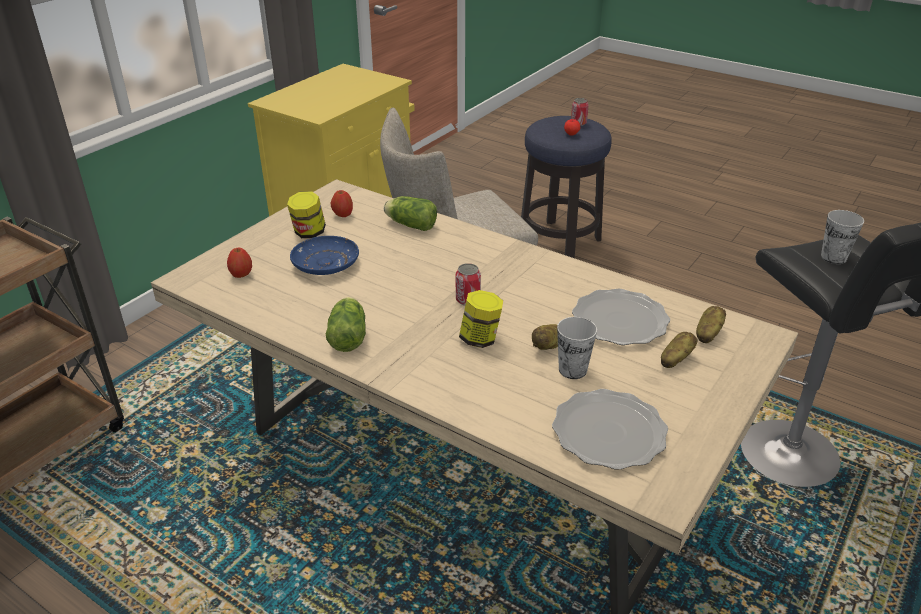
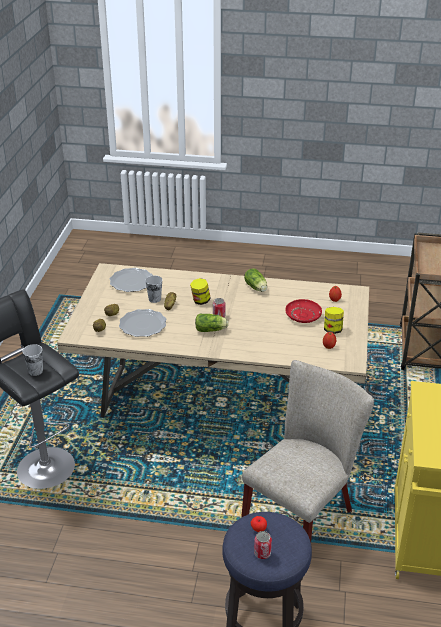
camera: 155 degrees right, 0 degrees up
blue plate [290,236,359,275] -> red plate [285,299,322,323]
lettuce [384,196,437,231] -> lettuce moved to [195,314,229,332]

